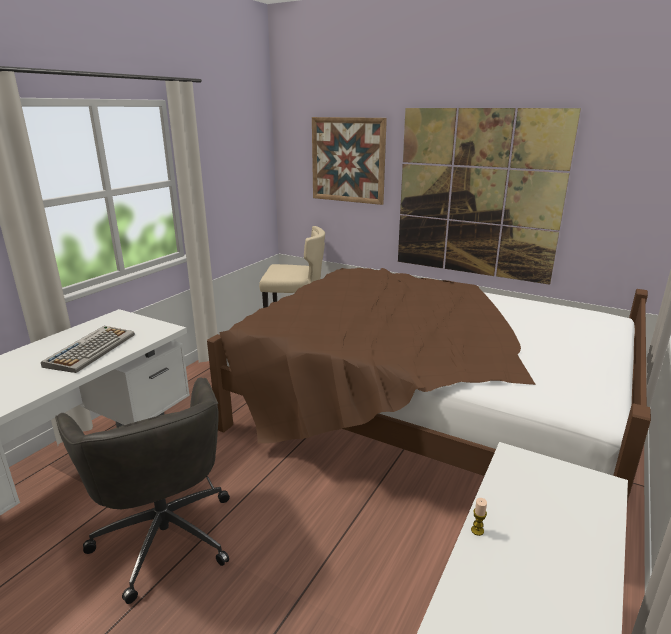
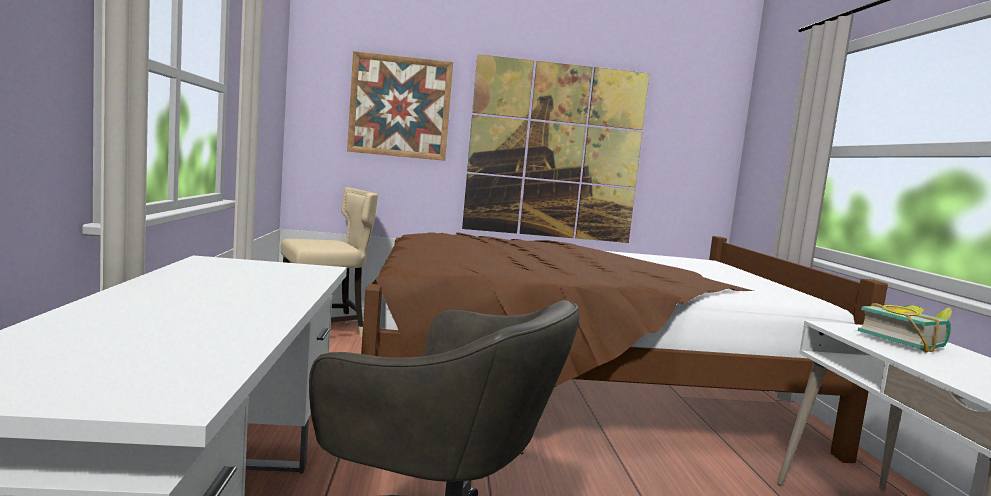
camera: 35 degrees left, 15 degrees down
keyboard [41,326,135,373] -> none
candle [471,498,487,536] -> none
none -> book [858,303,952,352]

